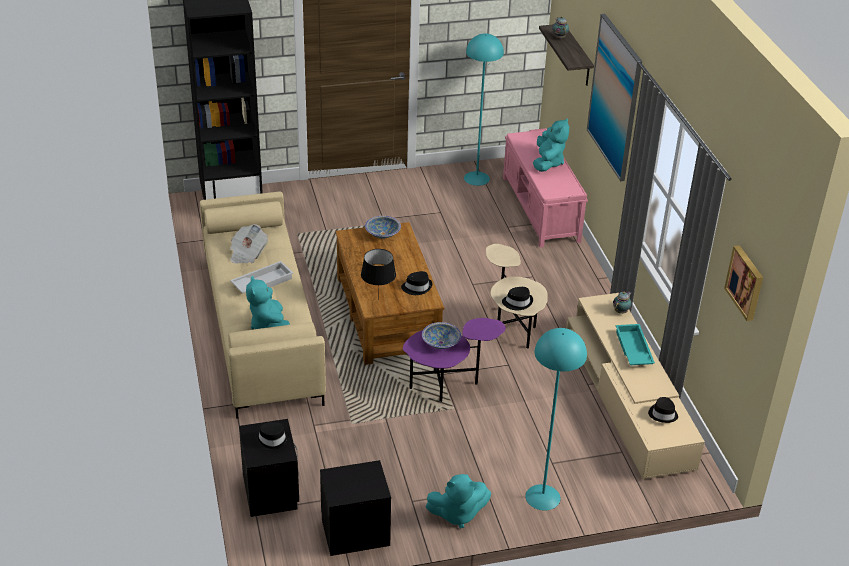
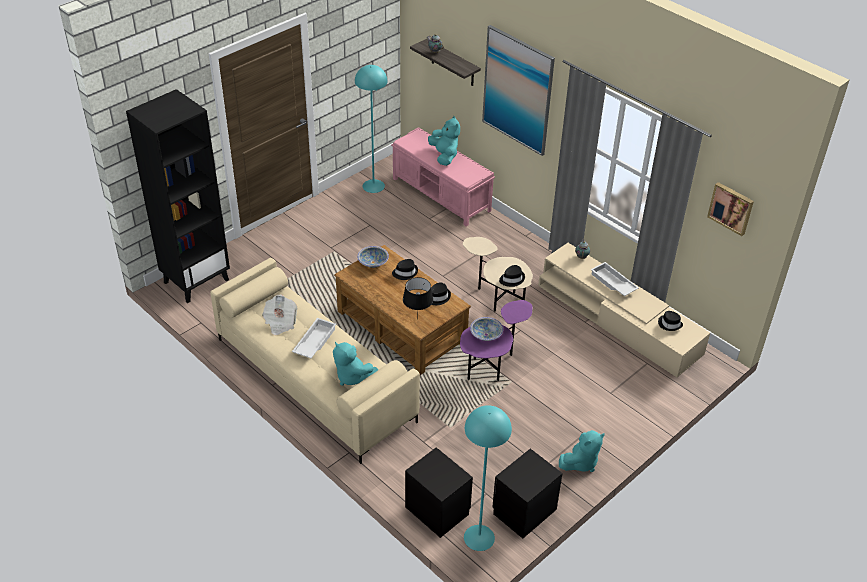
camera: 30 degrees left, 5 degrees up
black hat [254,422,289,450] -> black hat moved to [392,259,418,280]
turquoise floor lamp [525,328,587,511] -> turquoise floor lamp moved to [464,405,512,551]
turquoise tray [616,324,655,365] -> white tray [591,262,639,296]

